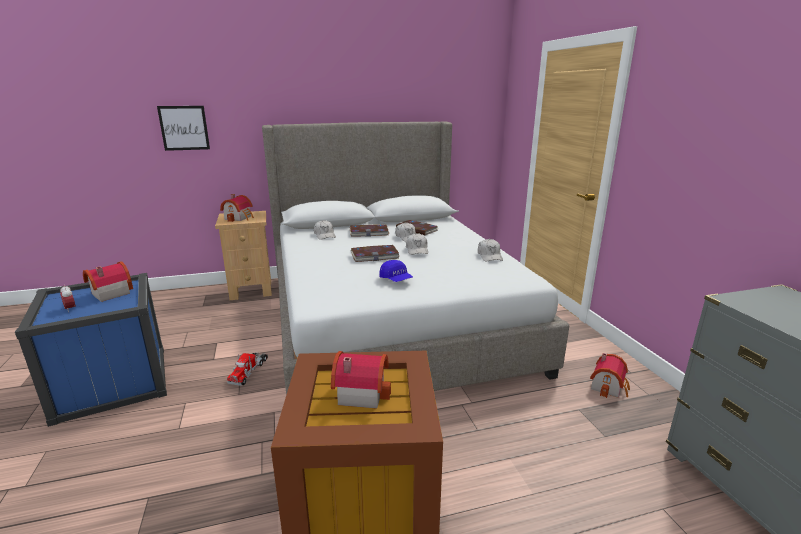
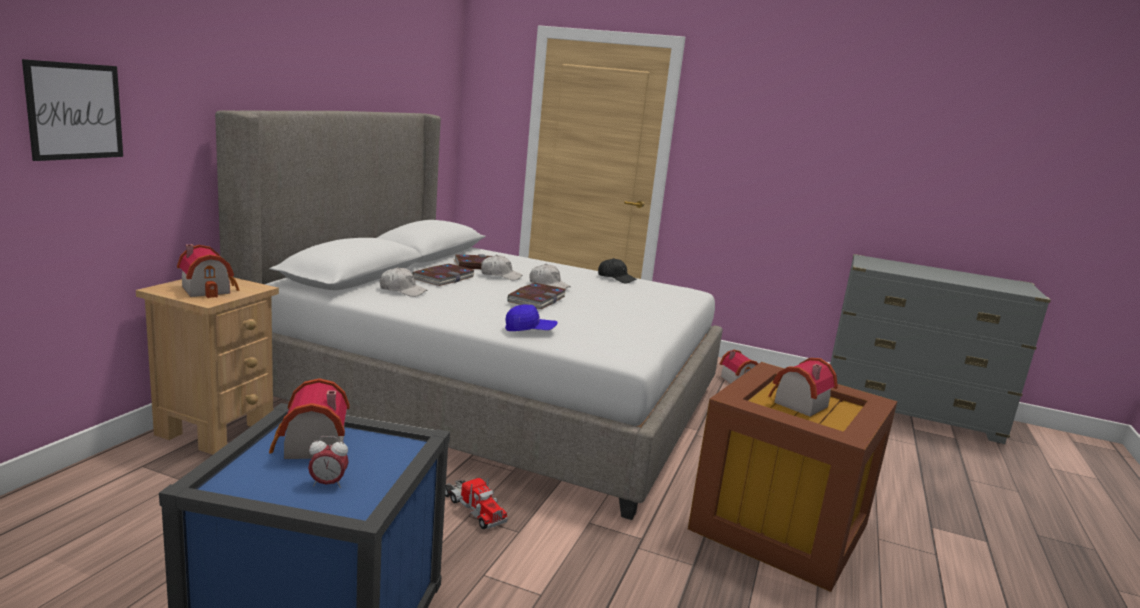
camera: 55 degrees left, 5 degrees down
blue cap [379,260,413,282] -> blue cap moved to [505,304,558,331]
white cap [478,239,503,261] -> black cap [598,258,637,283]

